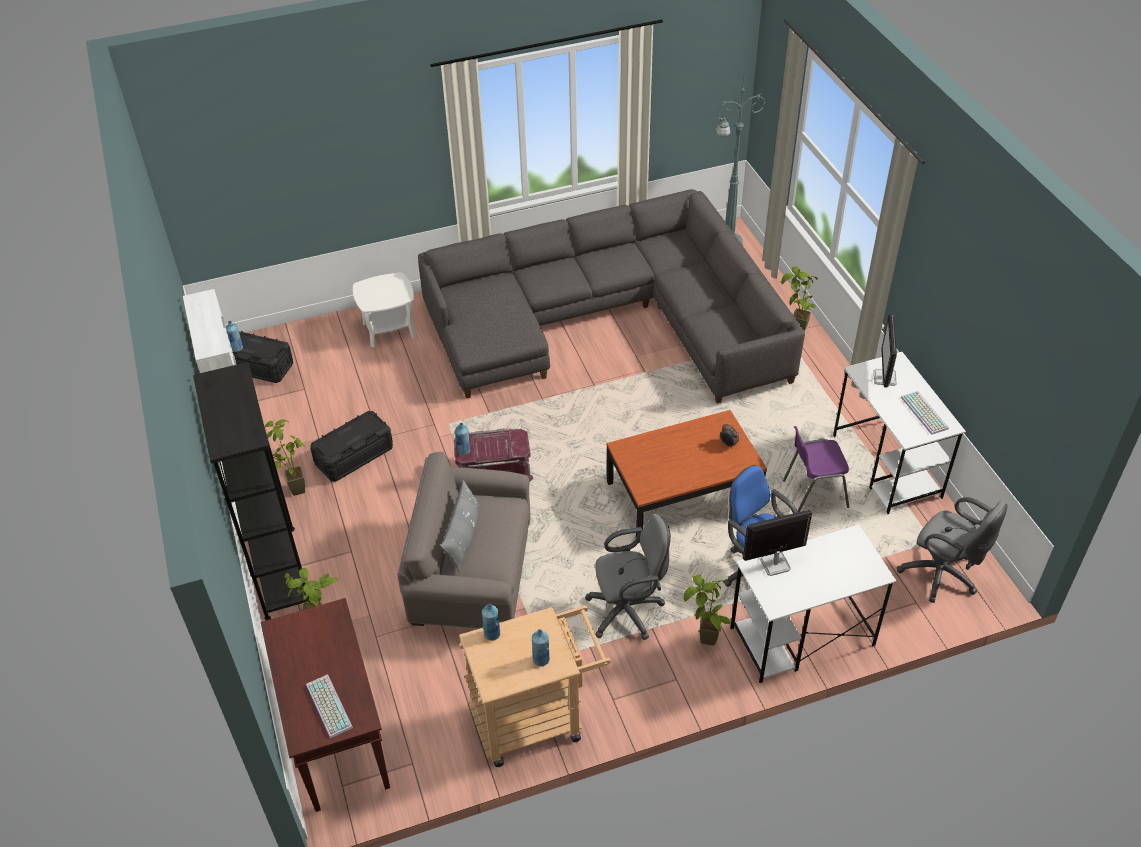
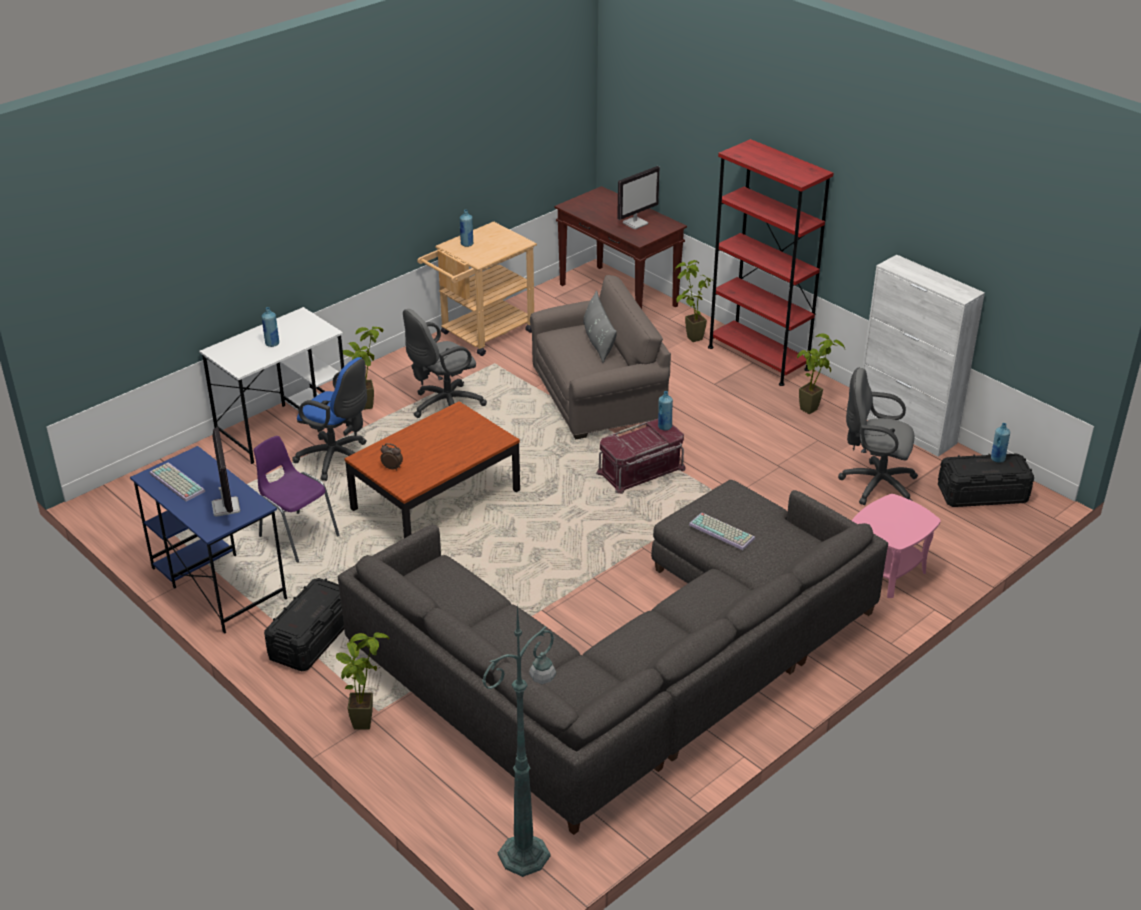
camera: 155 degrees right, 10 degrees down
black bookcase [193,362,310,621] -> red bookcase [708,139,834,386]
keyboard [306,674,353,738] -> keyboard moved to [689,512,755,550]
black storage box [310,411,393,482] -> black storage box moved to [264,578,344,672]
white side table [353,273,416,348] -> pink side table [852,494,941,598]
blue bottle [482,604,500,641] -> blue bottle moved to [262,307,279,347]
monitor [743,510,812,576] -> monitor moved to [617,166,660,229]
purple chair [783,426,849,512] -> purple chair turned 105 degrees counterclockwise [254,436,340,562]
white desk [833,352,966,514] -> blue desk [130,446,287,634]
grey office chair [897,497,1007,603] -> grey office chair moved to [838,368,918,505]

